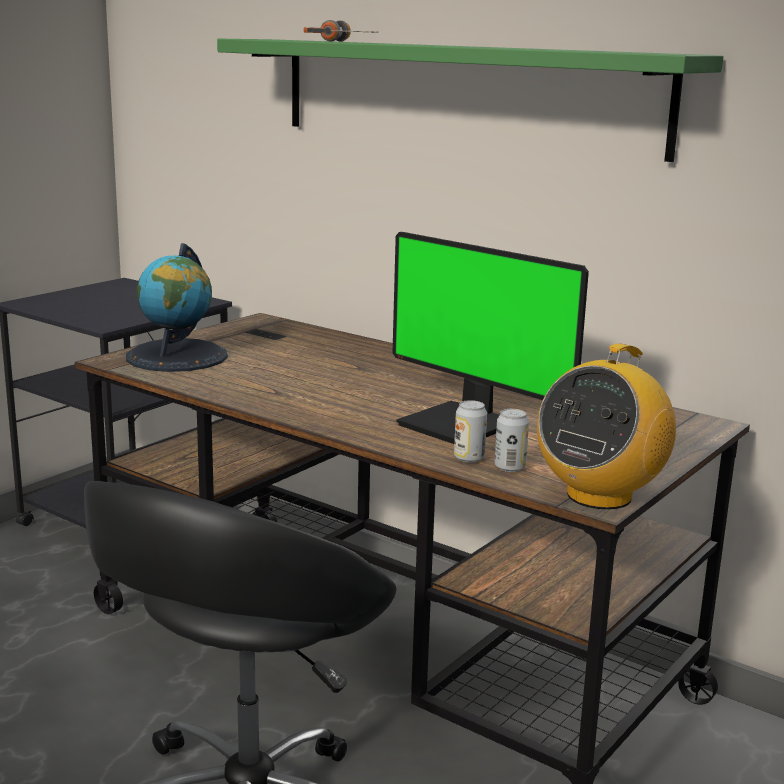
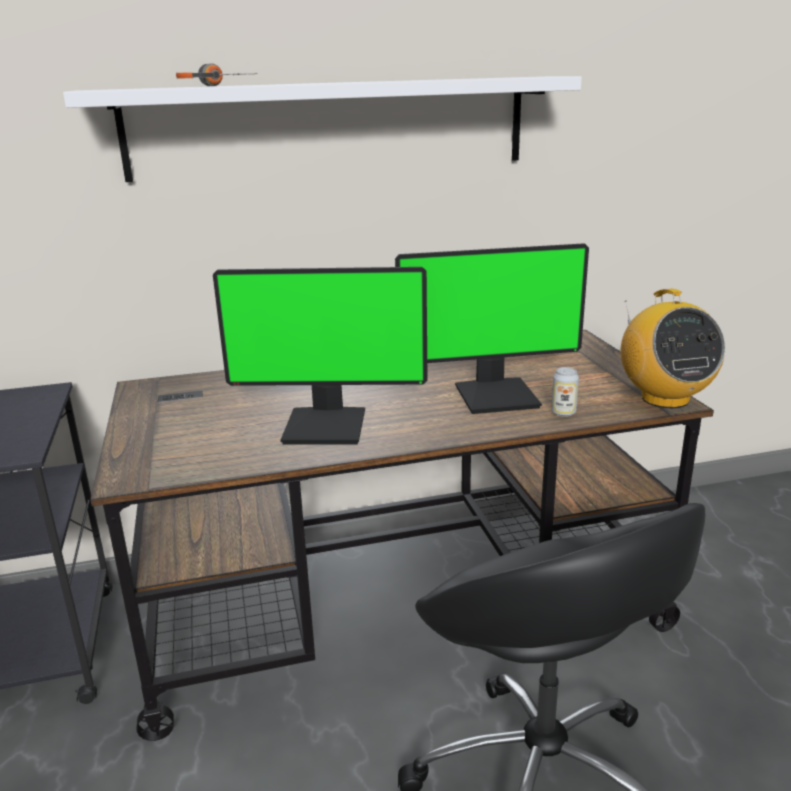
camera: 50 degrees left, 5 degrees up
globe [126,243,228,372] -> none
green shelf [217,39,723,162] -> white shelf [63,76,582,182]
can [495,409,529,472] -> none
none -> monitor [213,267,427,445]

